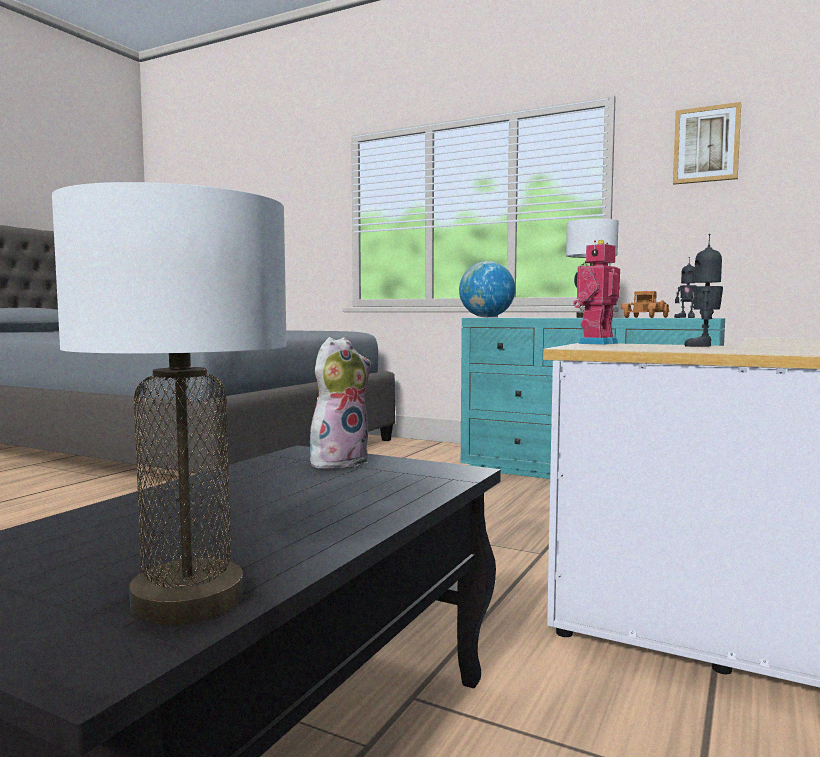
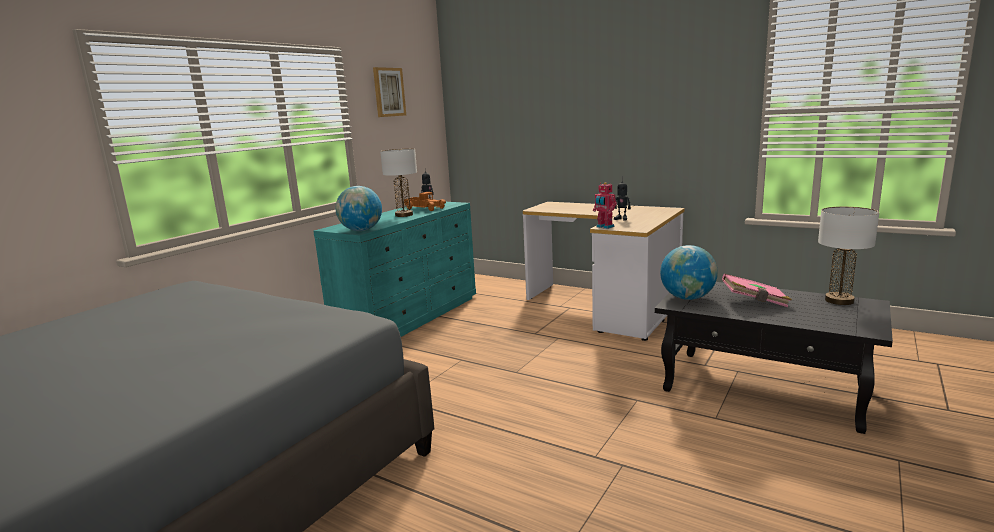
camera: 85 degrees left, 10 degrees up
plush toy [310,337,371,470] -> globe [660,245,718,300]
none -> pink book [722,274,792,307]

